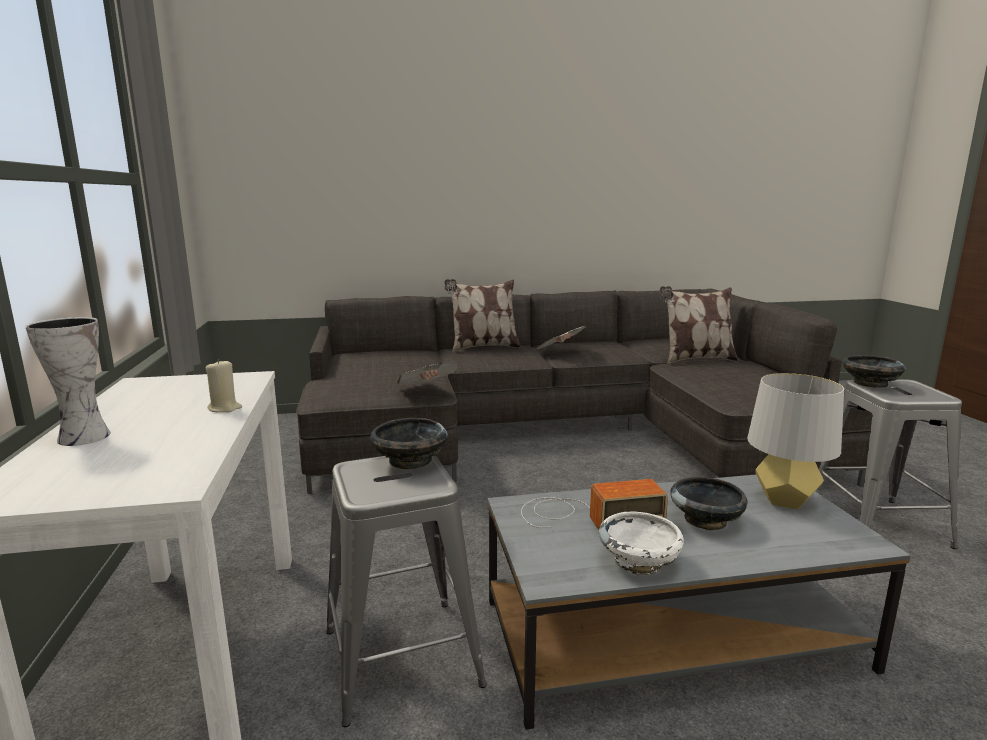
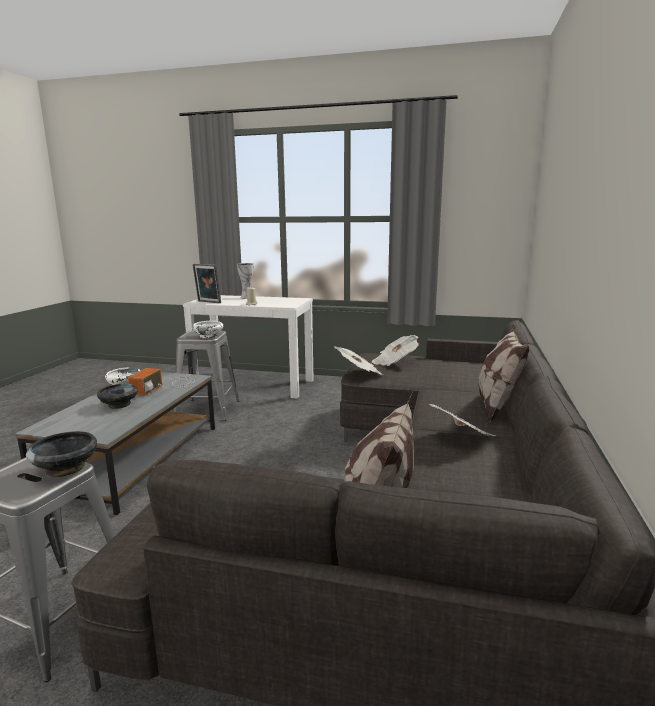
camera: 115 degrees right, 0 degrees up
black bowl [370,418,448,470] -> white bowl [192,321,223,338]
grey table lamp [747,373,844,509] -> none
none -> picture frame [193,264,221,303]
none -> newspaper [372,335,419,366]

